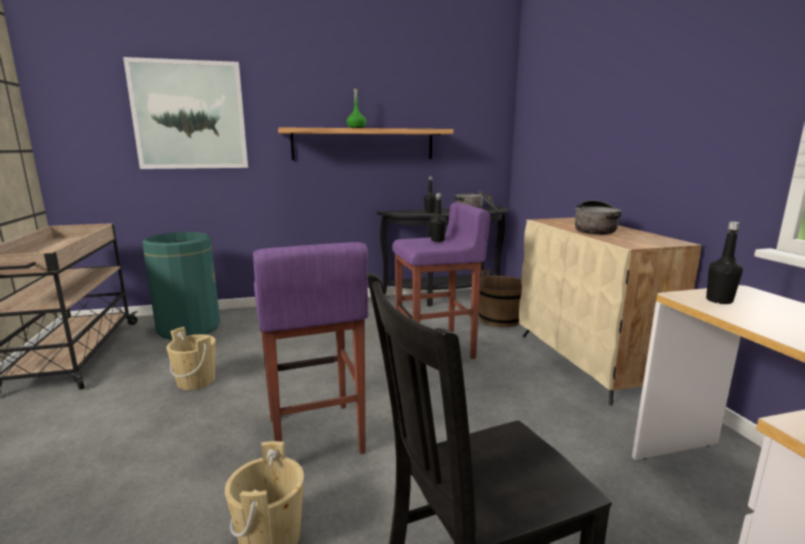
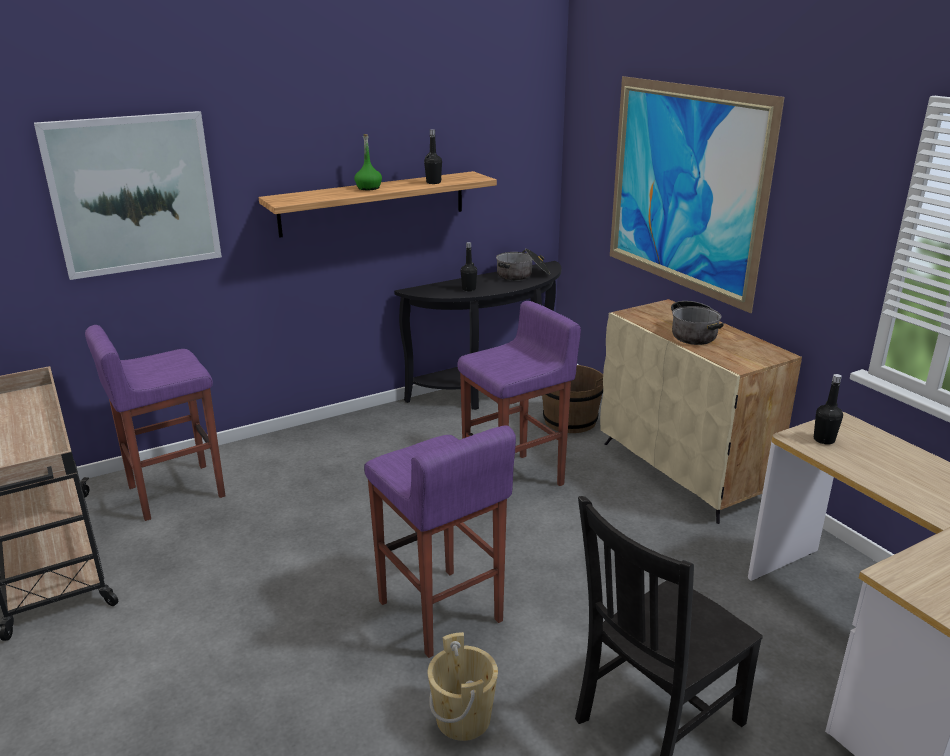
camera: 15 degrees left, 10 degrees up
green trash can [142,232,220,340] -> purple stool [85,325,226,521]
beige bucket [166,327,216,390] -> none
black bottle [430,193,447,242] -> black bottle moved to [424,129,442,184]
none -> picture [610,76,785,313]

